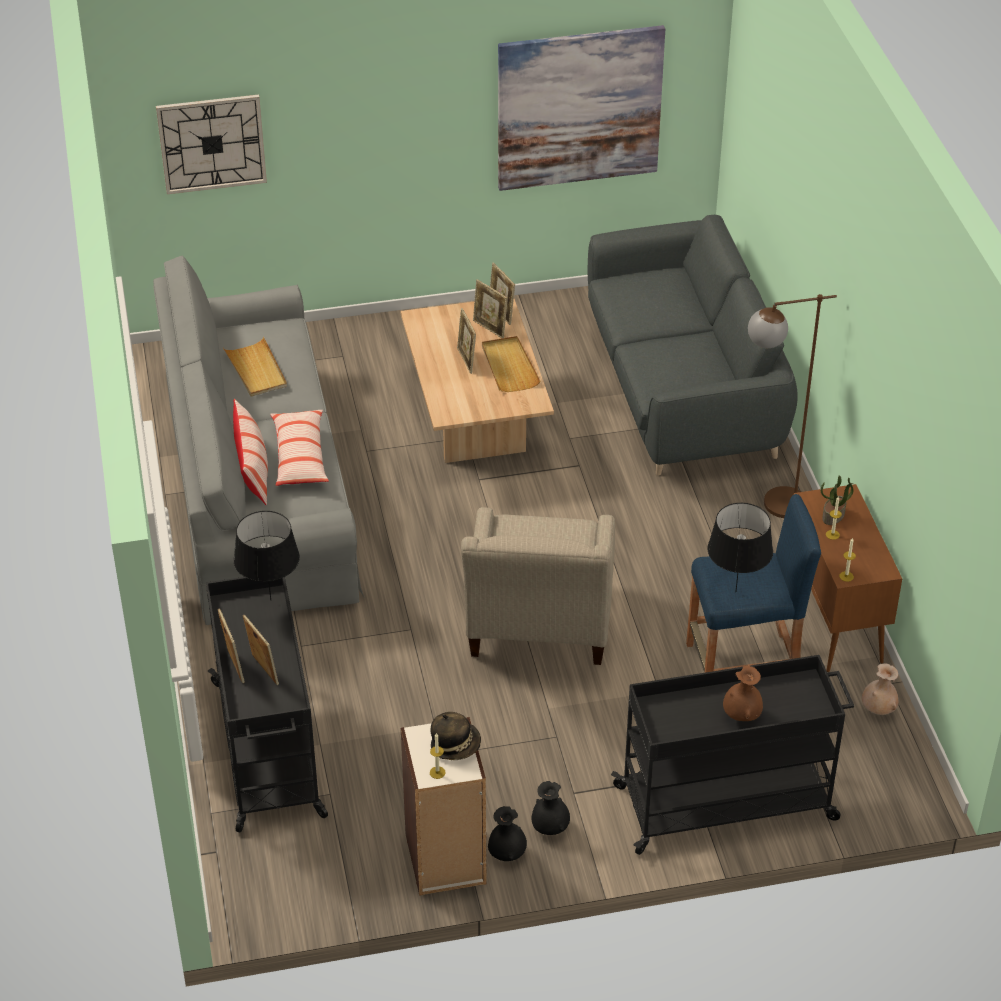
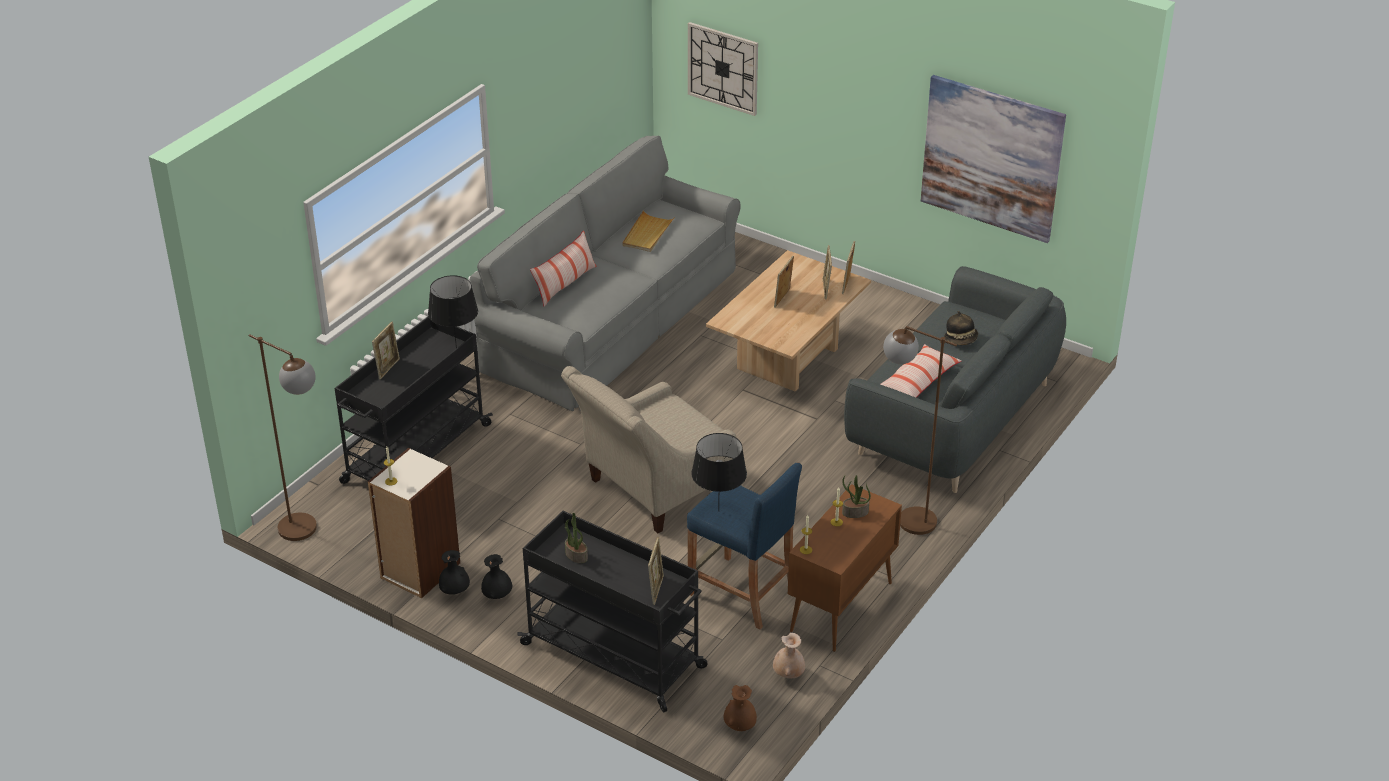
camera: 45 degrees right, 5 degrees down
picture frame [243,615,279,685] -> picture frame moved to [648,537,664,605]
pillow [270,410,329,486] -> pillow moved to [880,344,962,398]
hat [431,712,481,760] -> hat moved to [944,311,978,345]
beige tray [482,336,540,392] -> none
brown vase [723,666,763,721] -> brown vase moved to [724,685,757,731]
none -> brown floor lamp [249,334,317,541]
none -> potted plant [565,513,588,563]

